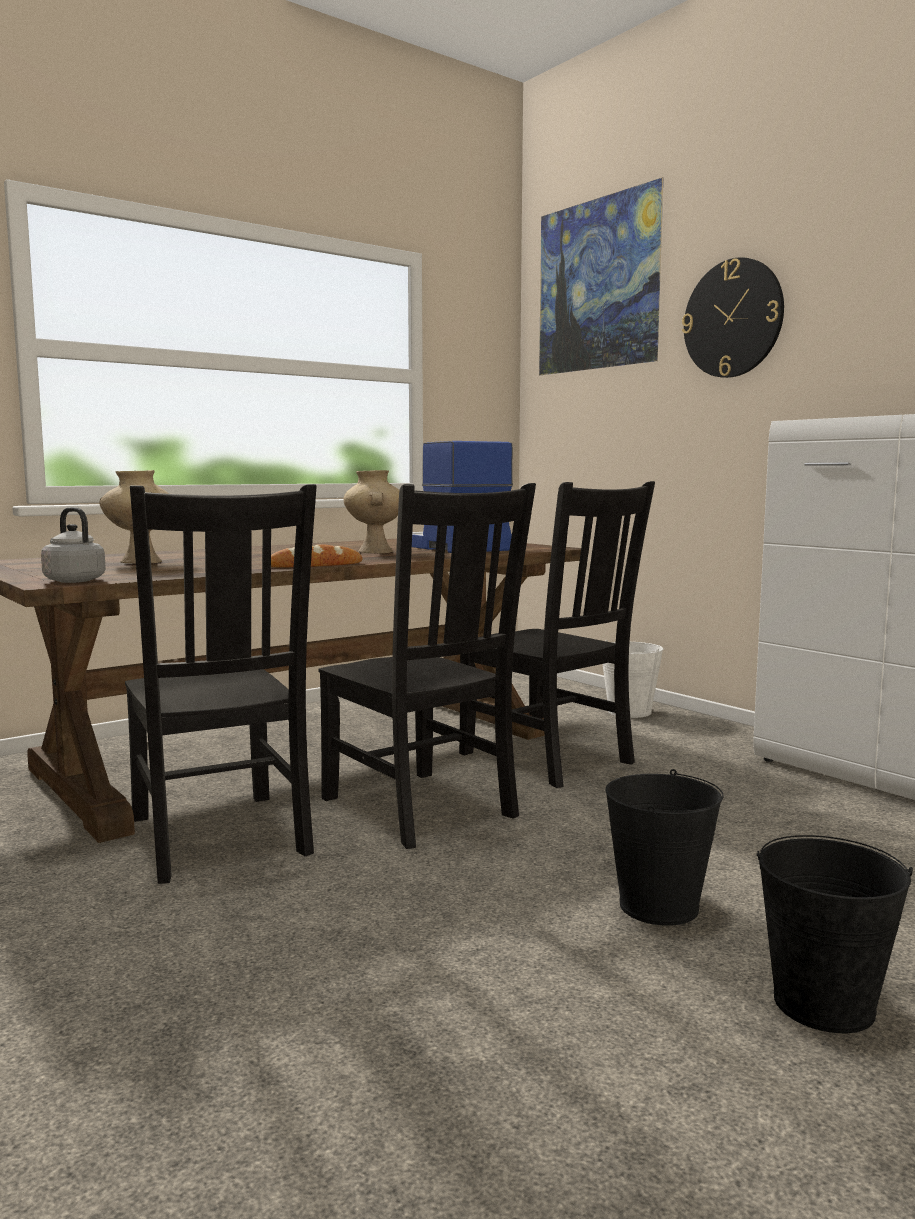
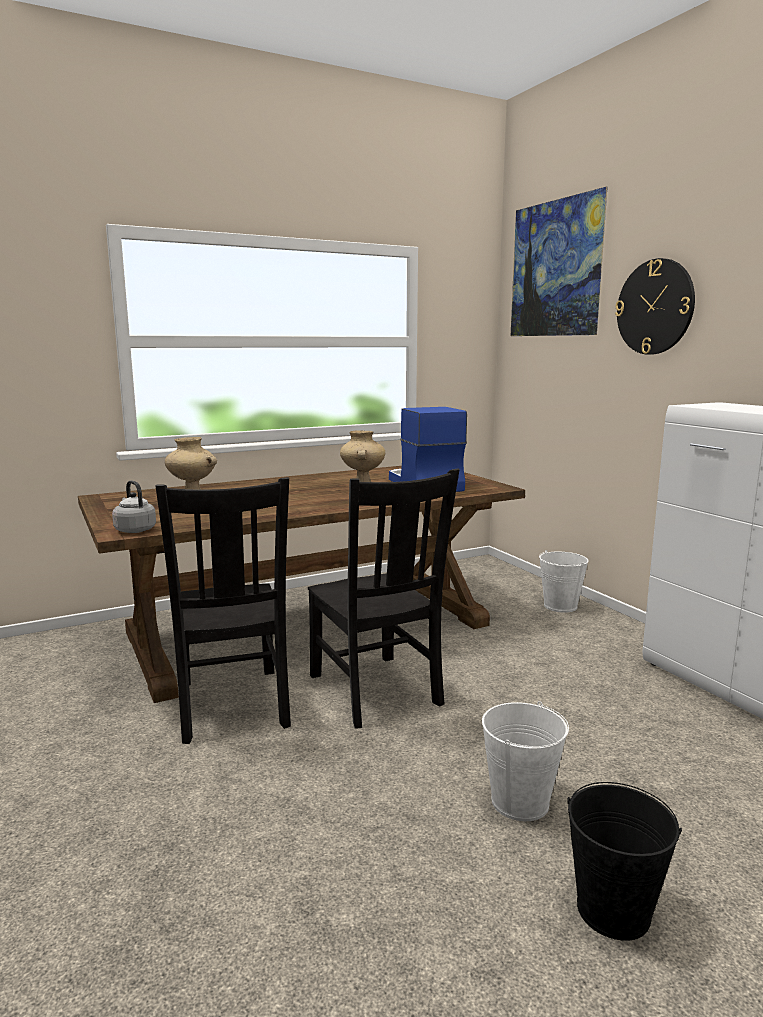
camera: 10 degrees right, 5 degrees up
bread [271,544,362,567] -> none
black chair [459,481,655,788] -> none
black bucket [605,769,724,926] -> white bucket [482,701,569,821]

